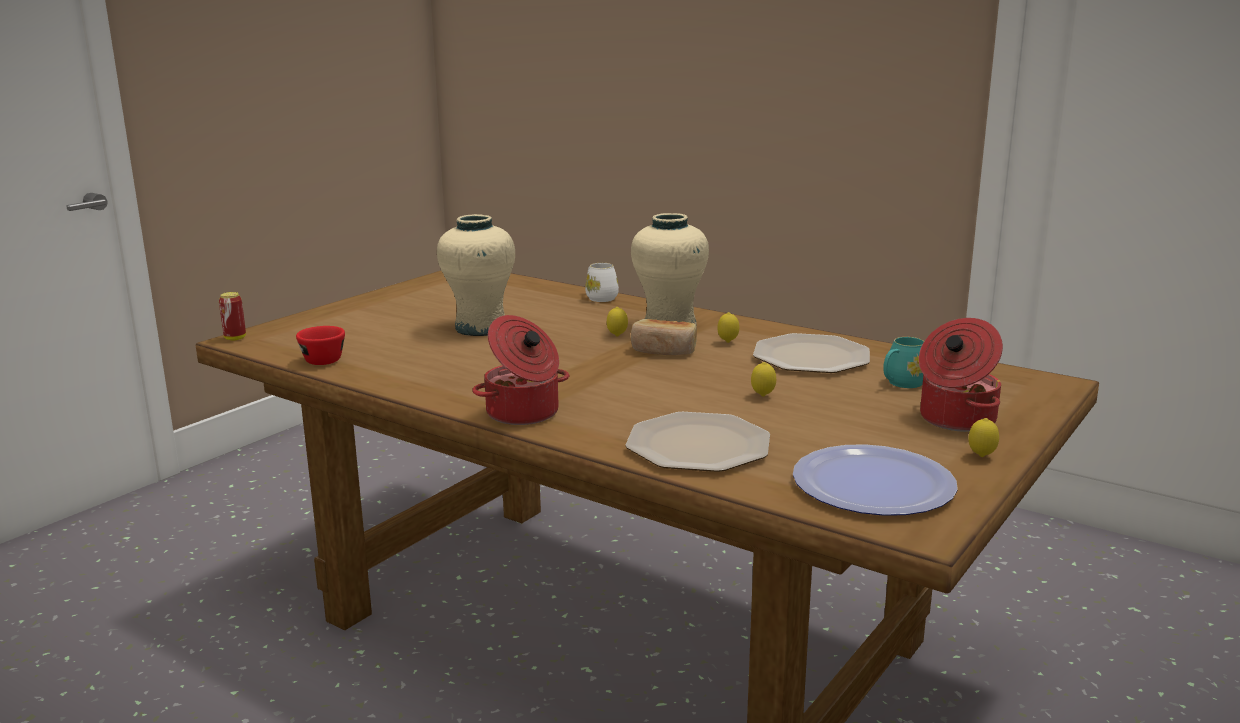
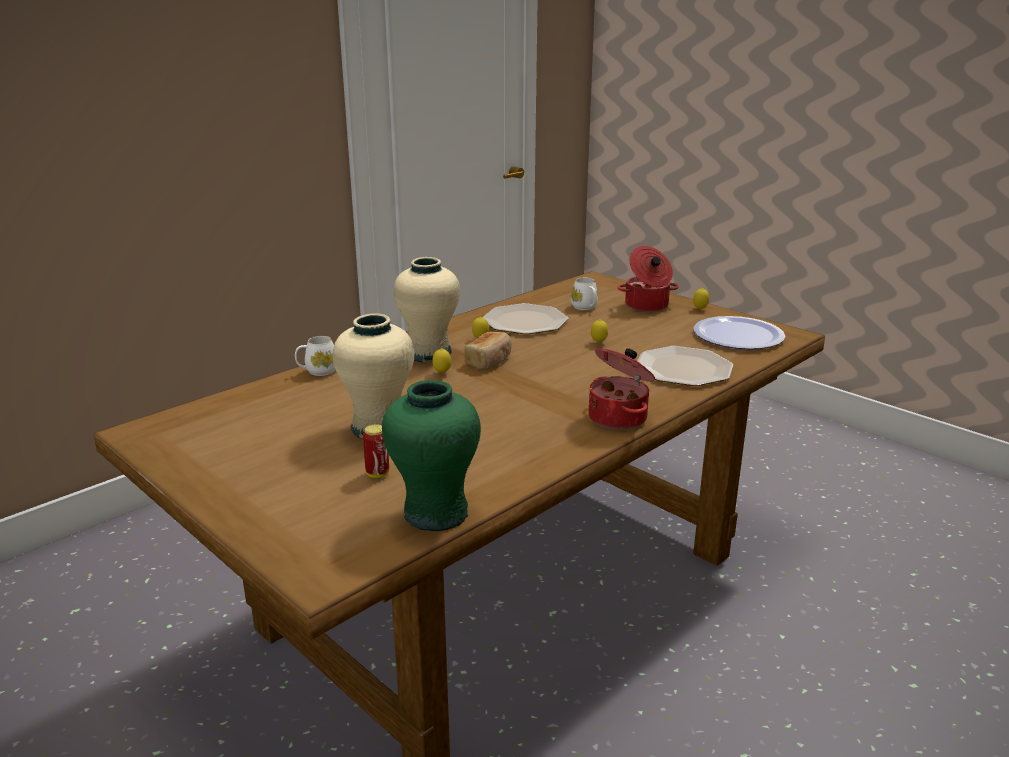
camera: 80 degrees left, 5 degrees up
can [219,292,246,341] -> can moved to [363,424,389,478]
red cup [296,326,345,365] -> green vase [382,380,481,531]
turquoise mug [883,337,924,388] -> white mug [571,277,598,310]

